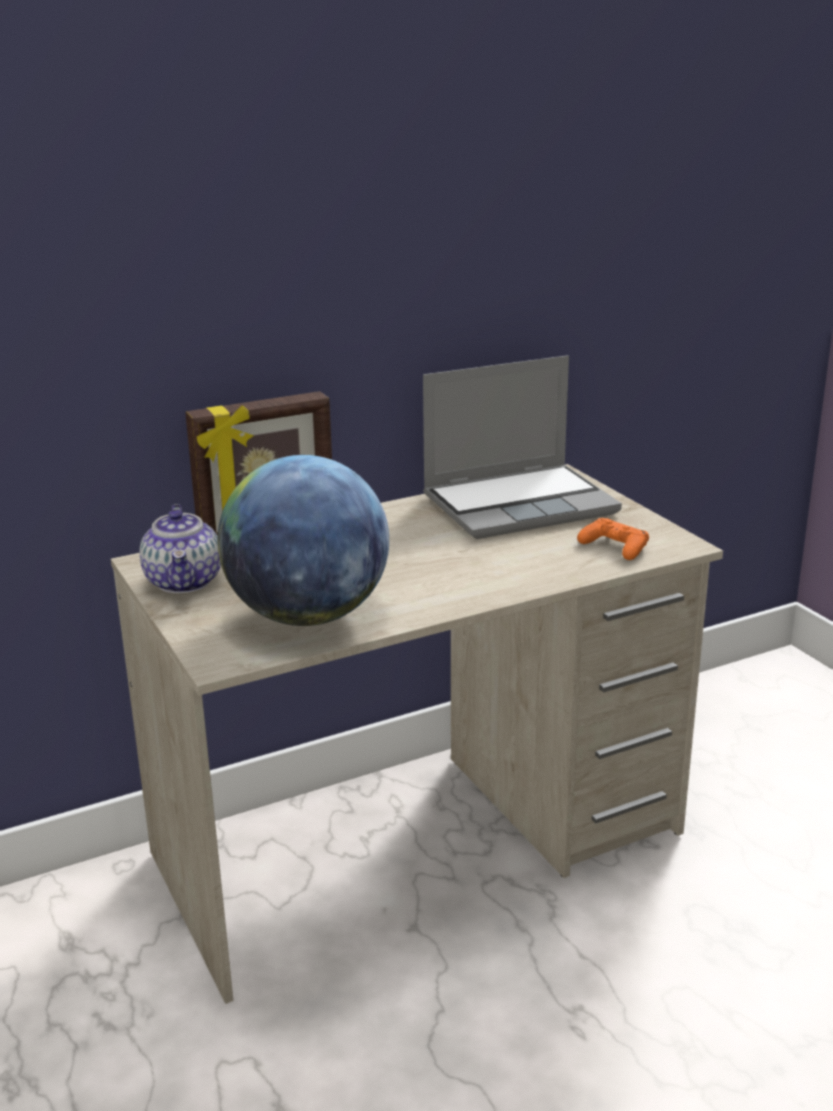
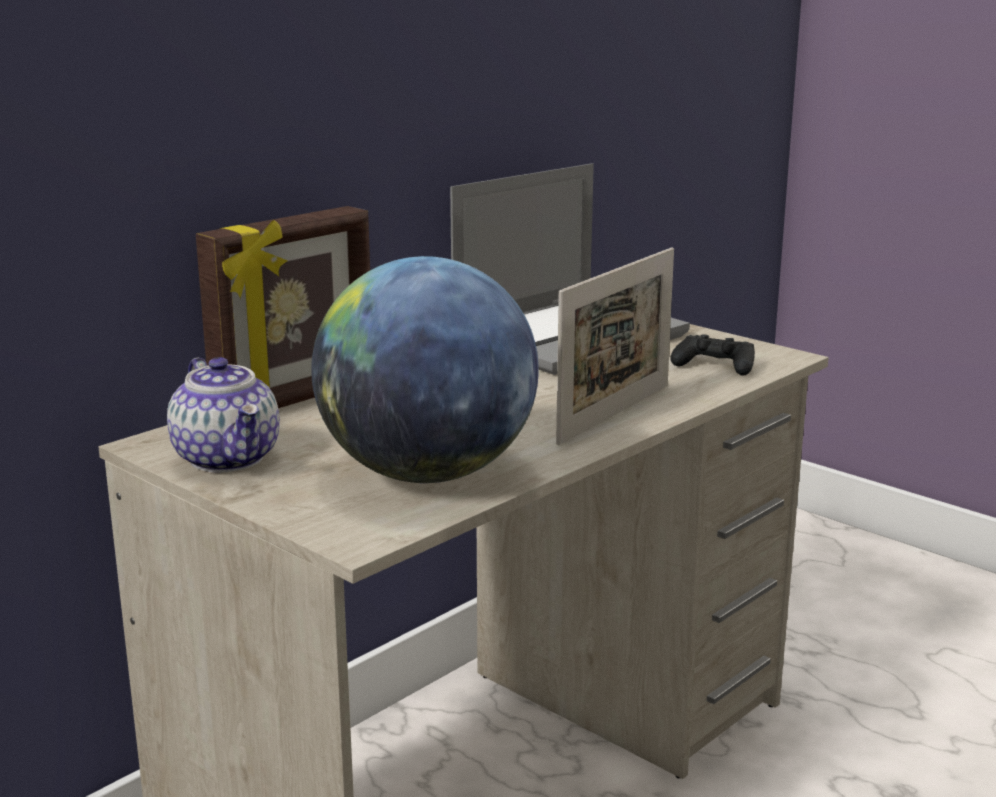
camera: 20 degrees left, 5 degrees down
orange game controller [577,518,649,560] -> black game controller [670,334,755,375]
none -> picture frame [556,247,674,445]

